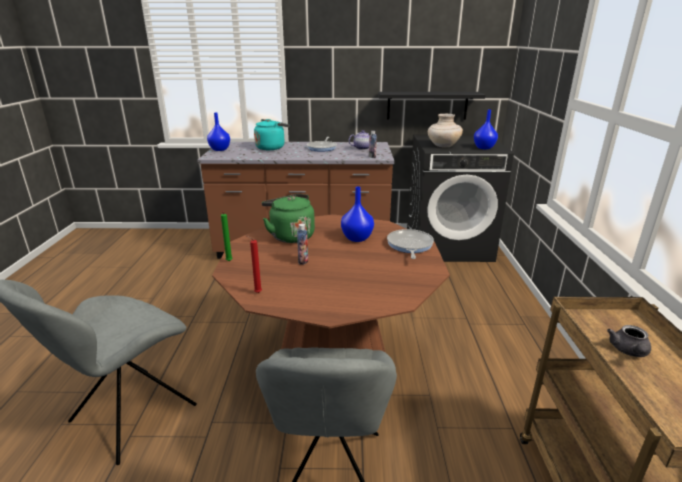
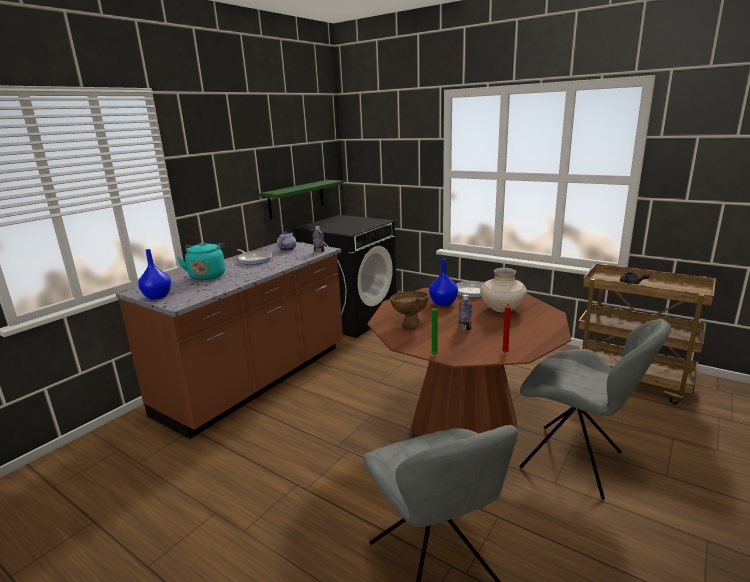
camera: 55 degrees left, 5 degrees down
green kettle [262,194,315,243] -> brown bowl [390,290,429,328]
black shelf [378,92,486,120] -> green shelf [259,180,343,219]
beige vase [428,114,463,147] -> beige vase moved to [480,268,527,313]
blue vase [474,109,498,149] -> none

